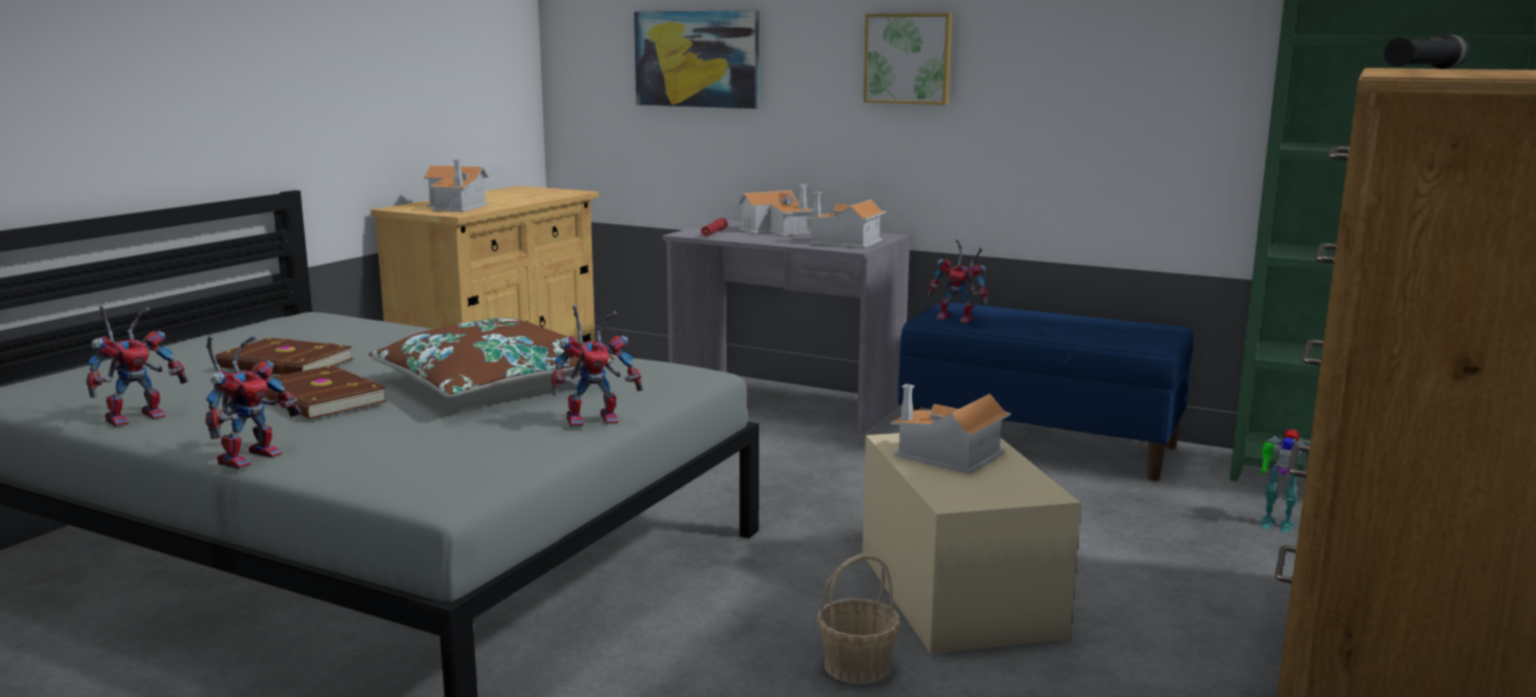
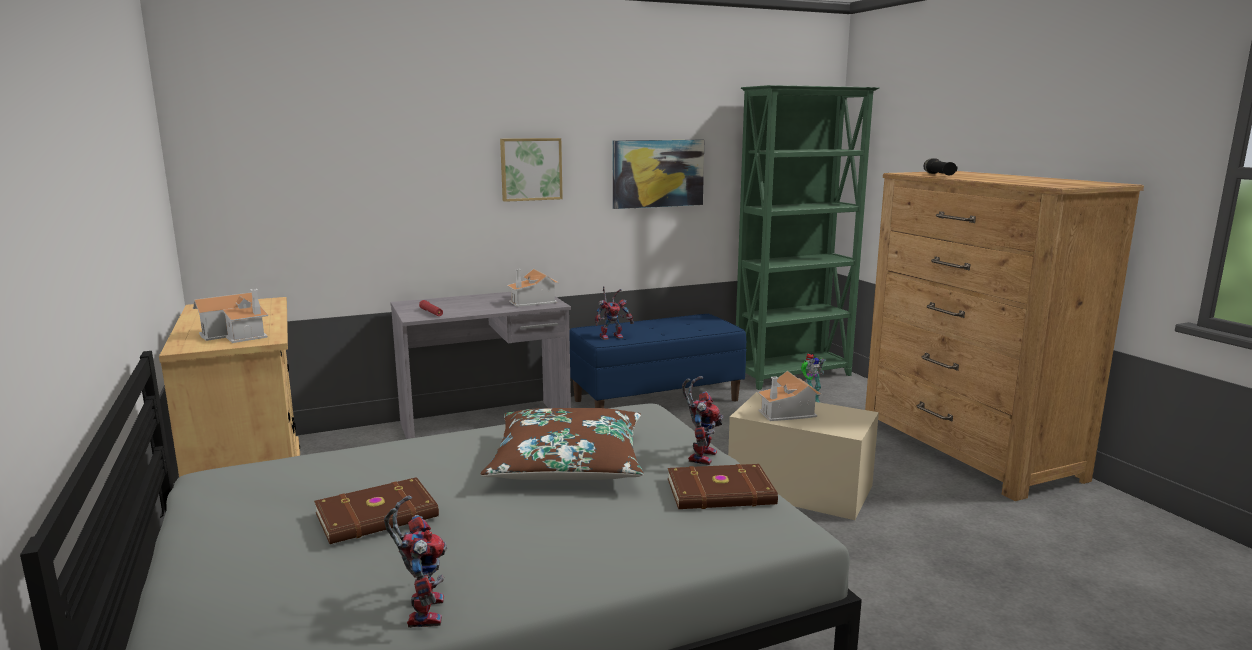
camera: 50 degrees left, 0 degrees up
toy robot [206,336,301,470] -> none
brown book [264,365,387,419] -> brown book moved to [668,464,778,509]
picture [634,10,759,109] -> picture moved to [613,140,704,209]
toy house [736,184,813,236] -> none
basket [818,554,900,684] -> none

